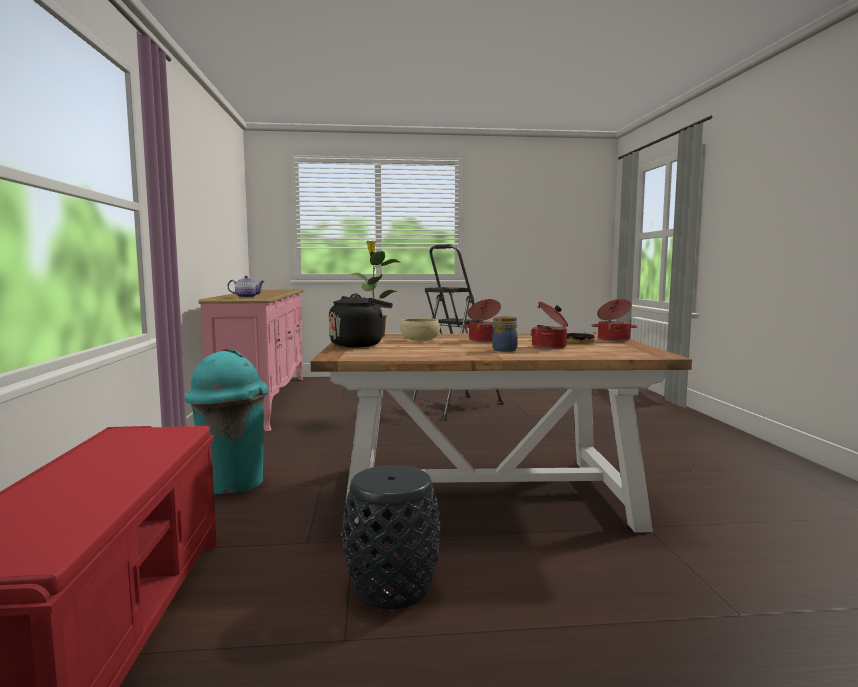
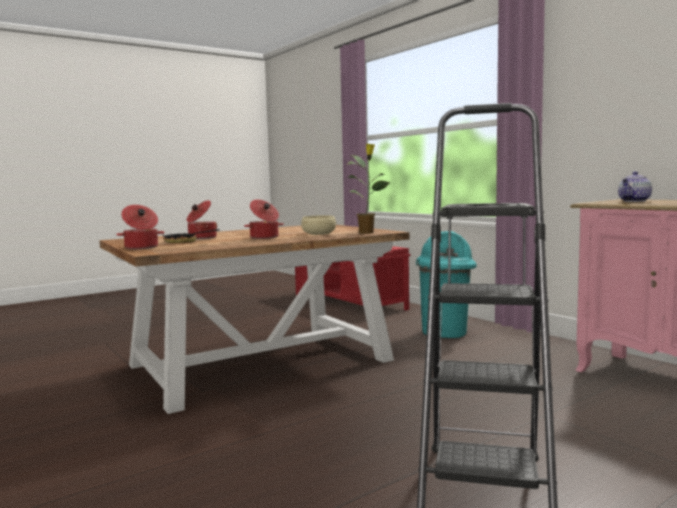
camera: 150 degrees right, 0 degrees up
black kettle [329,294,393,348] -> none
black stool [342,465,441,609] -> none
jar [491,316,518,352] -> none

